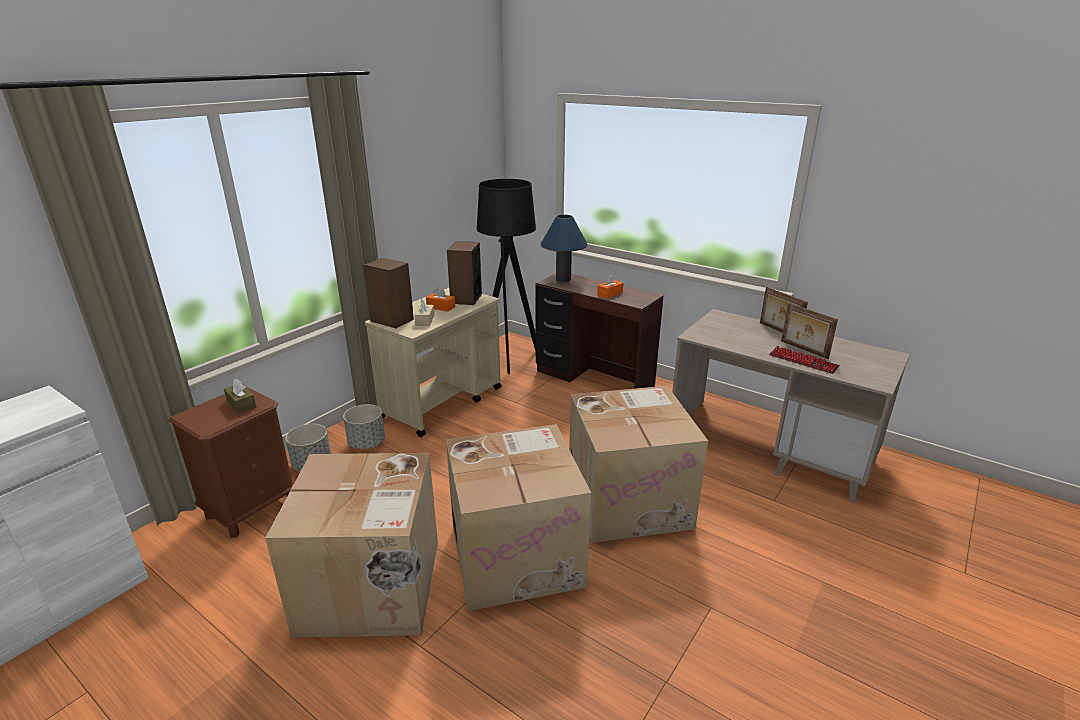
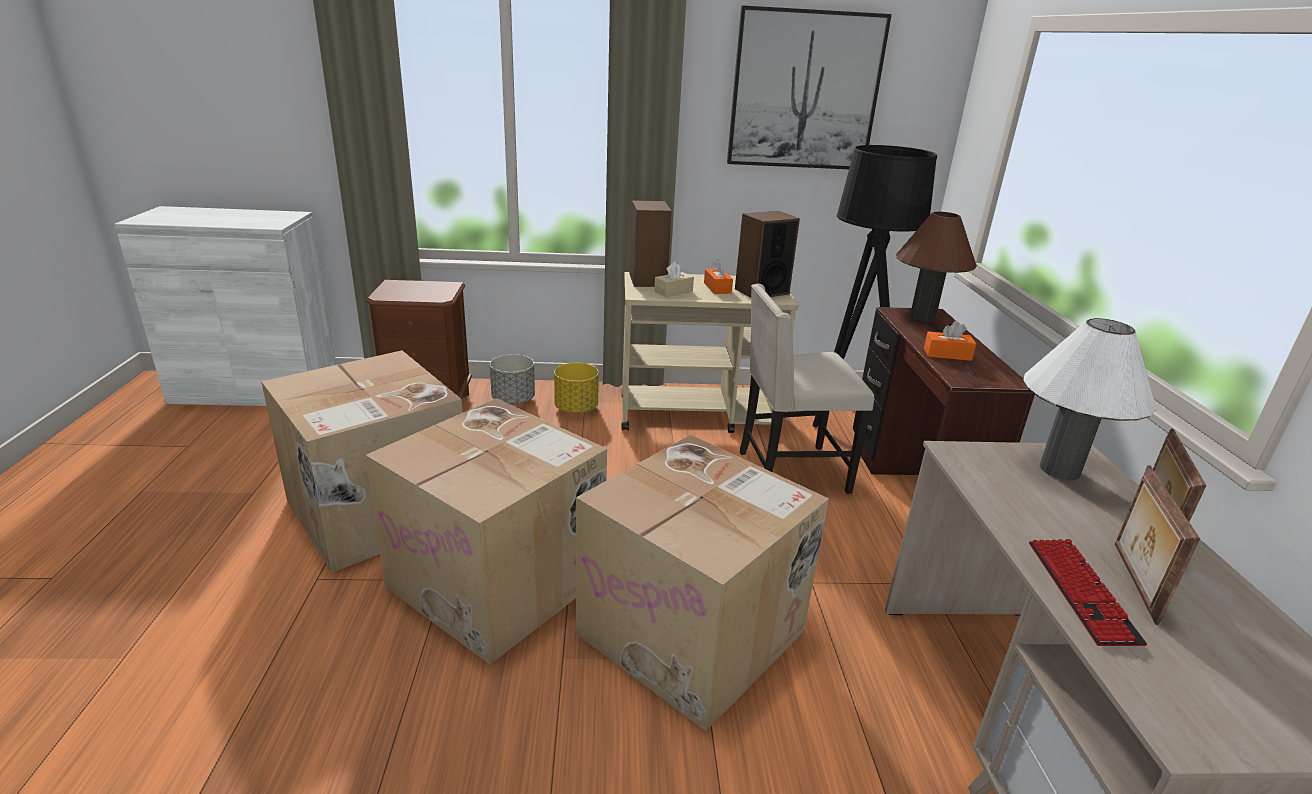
camera: 50 degrees right, 0 degrees up
brown tissue box [224,379,256,414] -> none
grey planter [343,404,385,449] -> yellow planter [554,363,599,413]
blue table lamp [541,215,588,282] -> brown table lamp [896,212,977,321]
none -> picture [727,5,892,169]
none -> beige chair [740,284,874,494]
none -> white table lamp [1023,318,1156,480]

